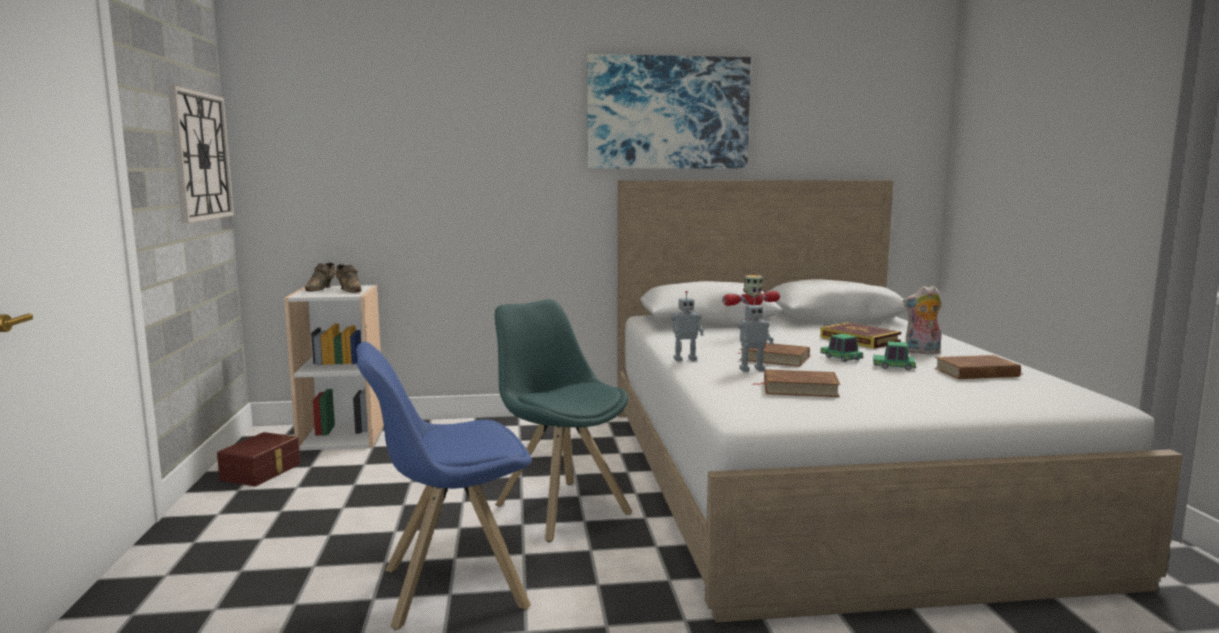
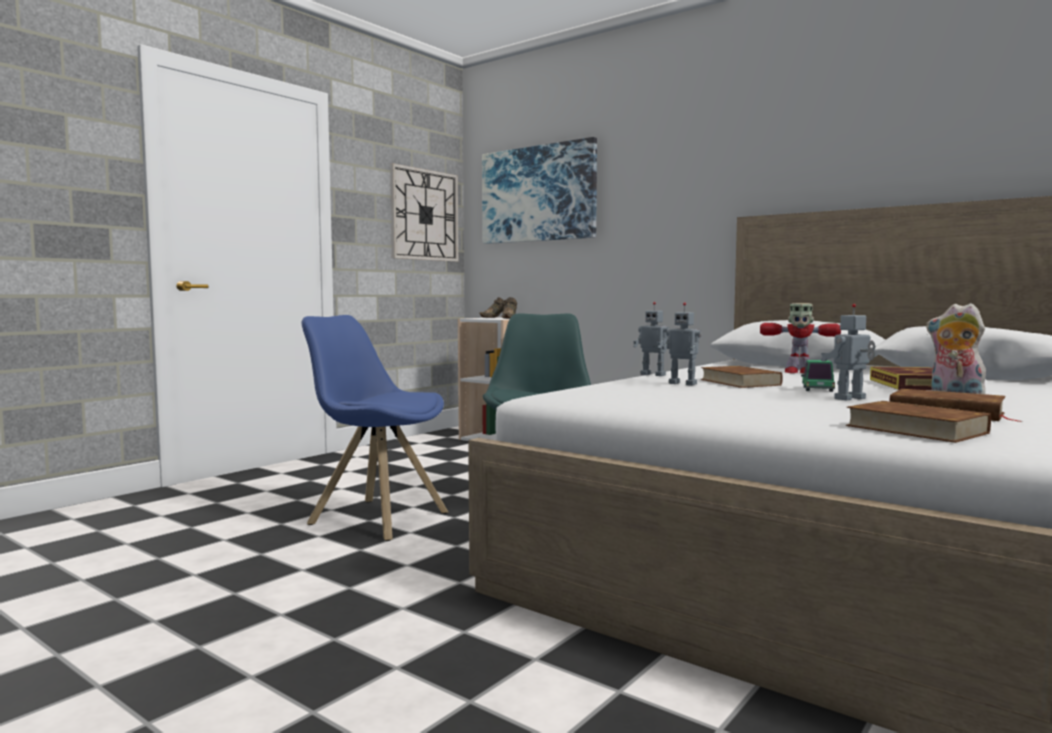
camera: 45 degrees right, 5 degrees down
brown storage box [217,432,300,486] -> none
picture [587,54,751,169] -> picture moved to [482,137,597,244]
brown book [752,369,840,397] -> brown book moved to [846,401,991,443]
toy car [873,341,916,371] -> toy robot [821,304,875,400]

